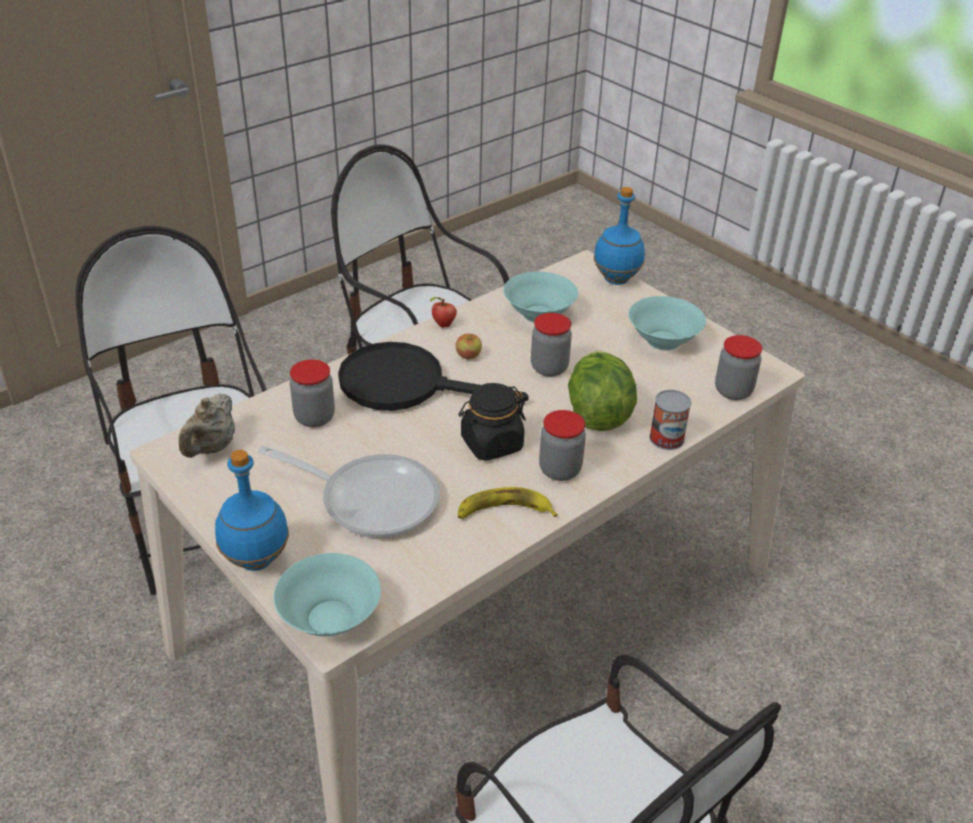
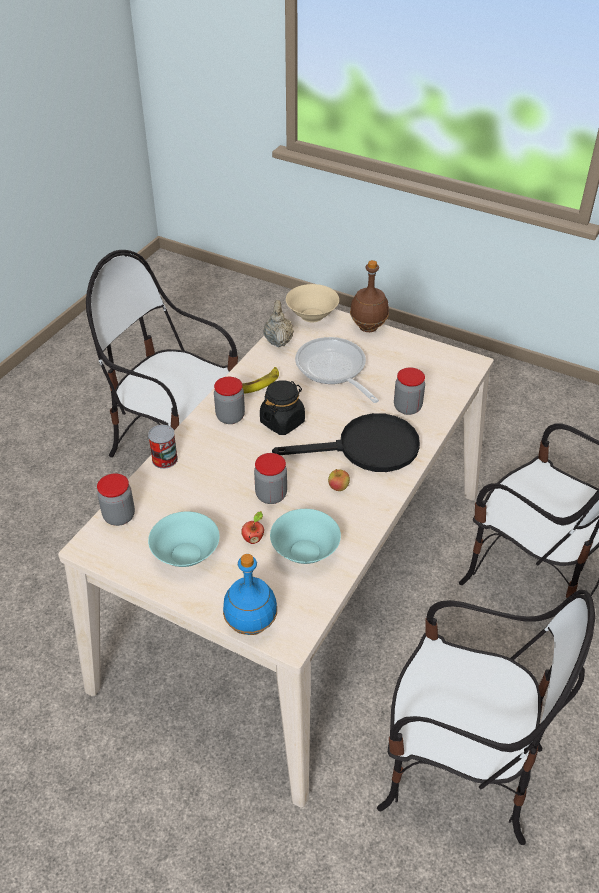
camera: 160 degrees right, 5 degrees up
beige teapot [179,393,235,458] -> beige teapot moved to [263,300,294,347]
blue bottle [215,450,289,571] -> brown bottle [350,260,389,332]
frying pan [258,446,440,538] -> frying pan turned 60 degrees clockwise [295,337,379,403]
turquoise bowl [273,553,381,636] -> beige bowl [286,284,339,322]
apple [430,297,457,328] -> apple moved to [241,511,264,544]
lettuce [568,350,637,431] -> none

